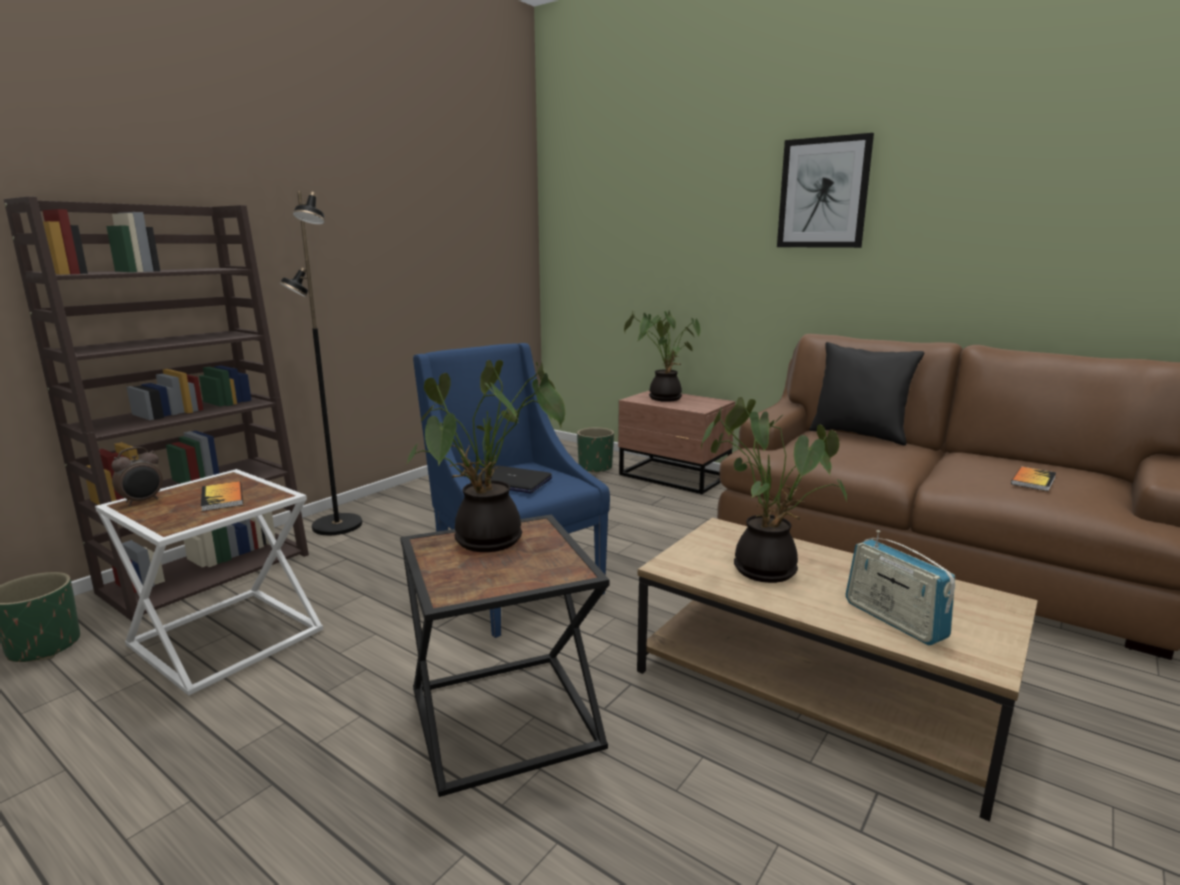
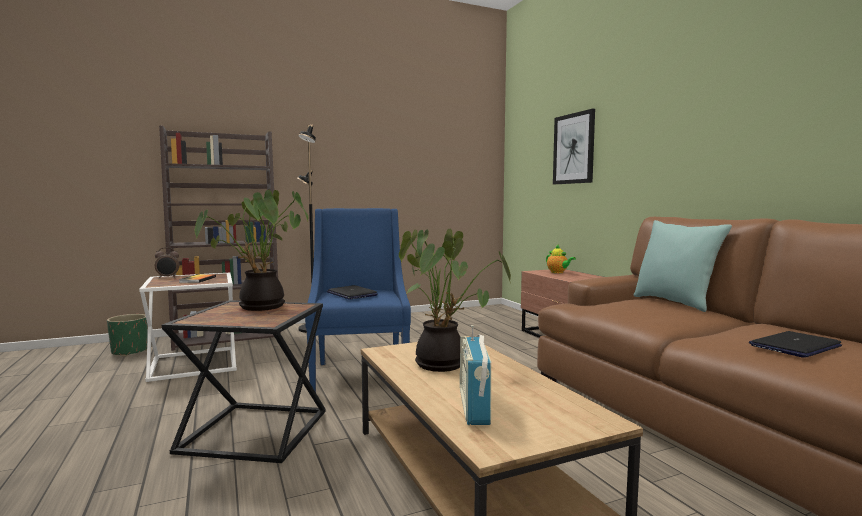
camera: 30 degrees right, 10 degrees down
green planter [577,427,614,473] -> none
potted plant [624,311,701,402] -> teapot [546,245,576,273]
picture [777,133,874,248] -> picture moved to [553,109,595,184]
black pillow [809,342,924,446] -> turquoise pillow [633,220,732,312]
book [1011,466,1056,491] -> laptop [749,331,842,358]

